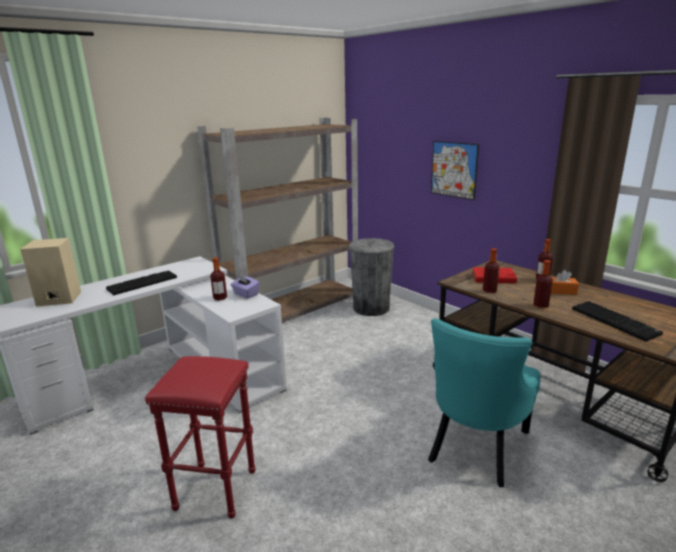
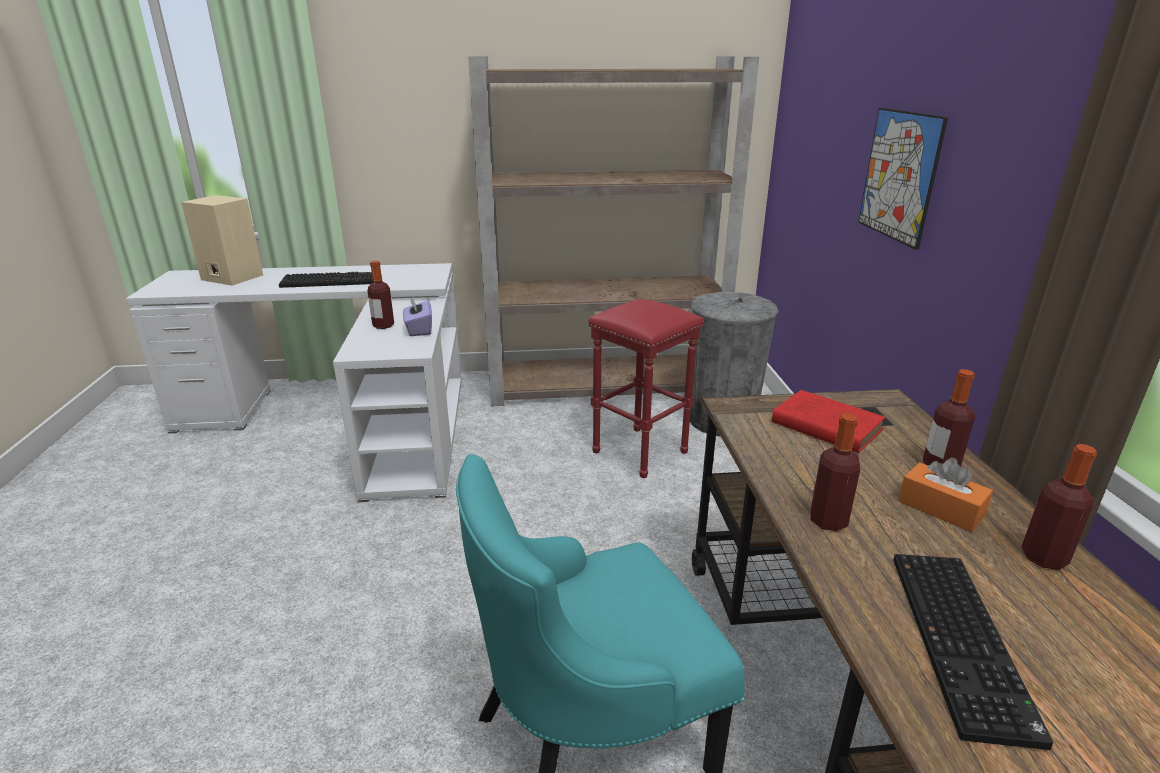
camera: 35 degrees right, 5 degrees up
red stool [145,356,255,519] -> red stool moved to [589,299,704,478]
bottle [483,248,500,293] -> bottle moved to [1021,444,1097,570]

